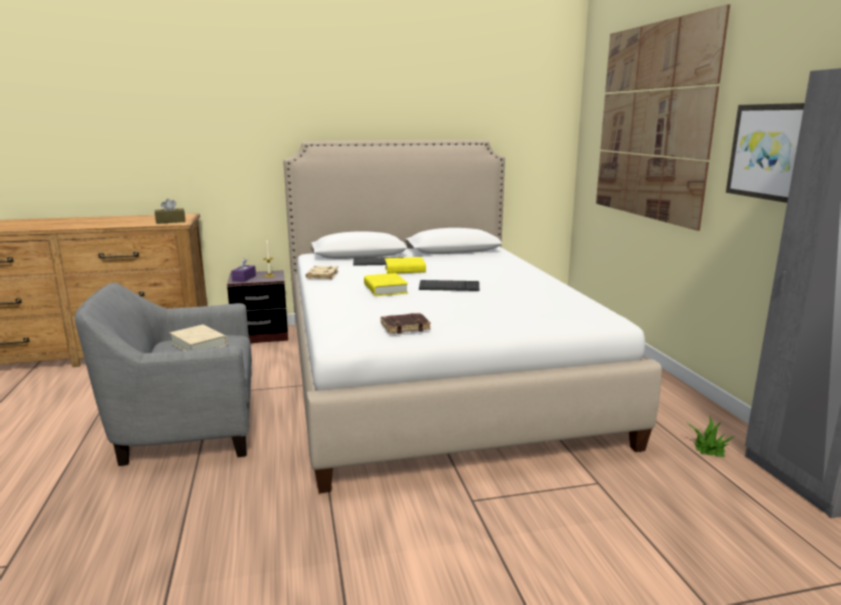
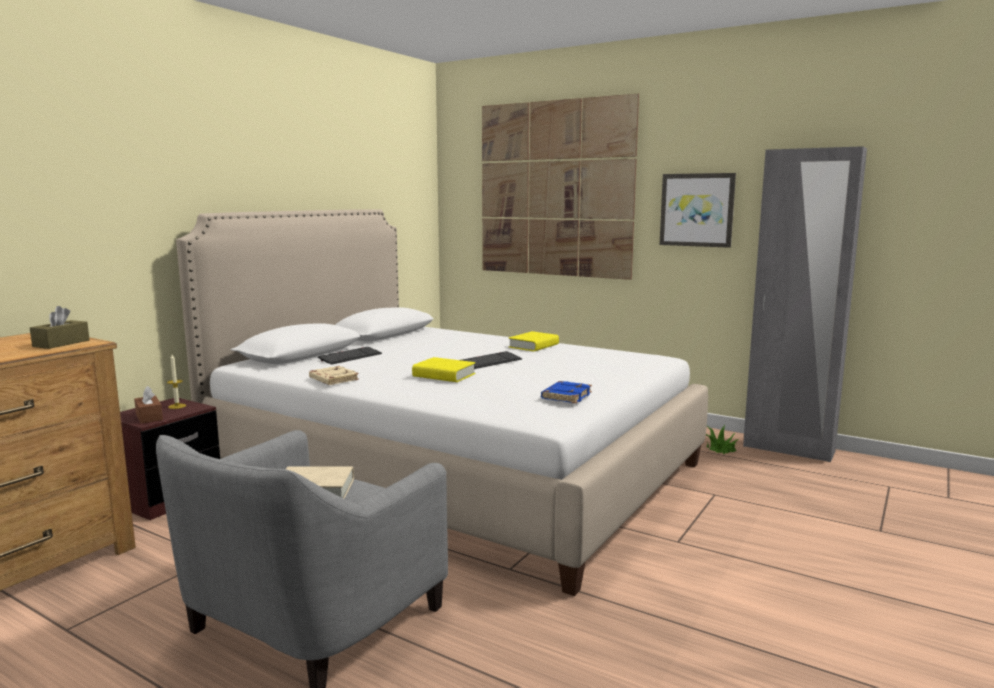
camera: 45 degrees left, 5 degrees down
purple tissue box [231,258,256,282] -> brown tissue box [134,386,163,424]
brown book [381,313,431,334] -> blue book [541,381,592,403]
yellow book [385,257,426,274] -> yellow book moved to [509,331,559,351]

